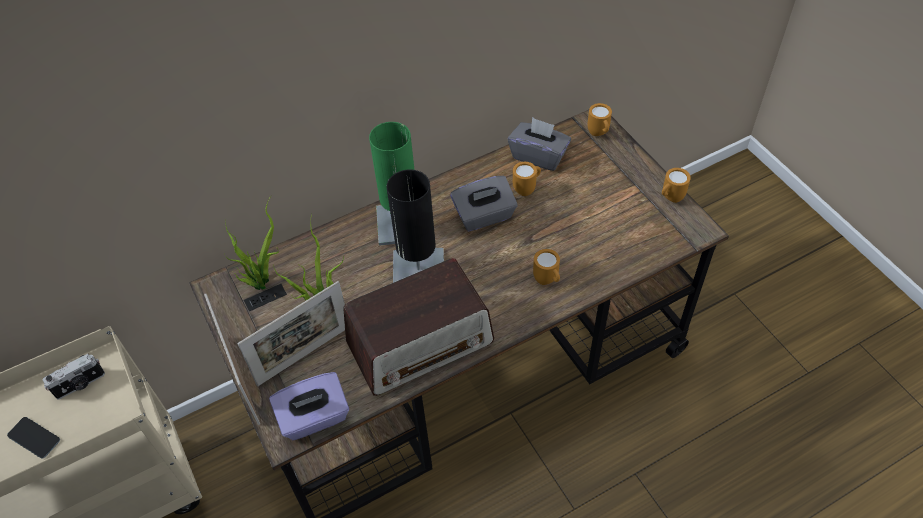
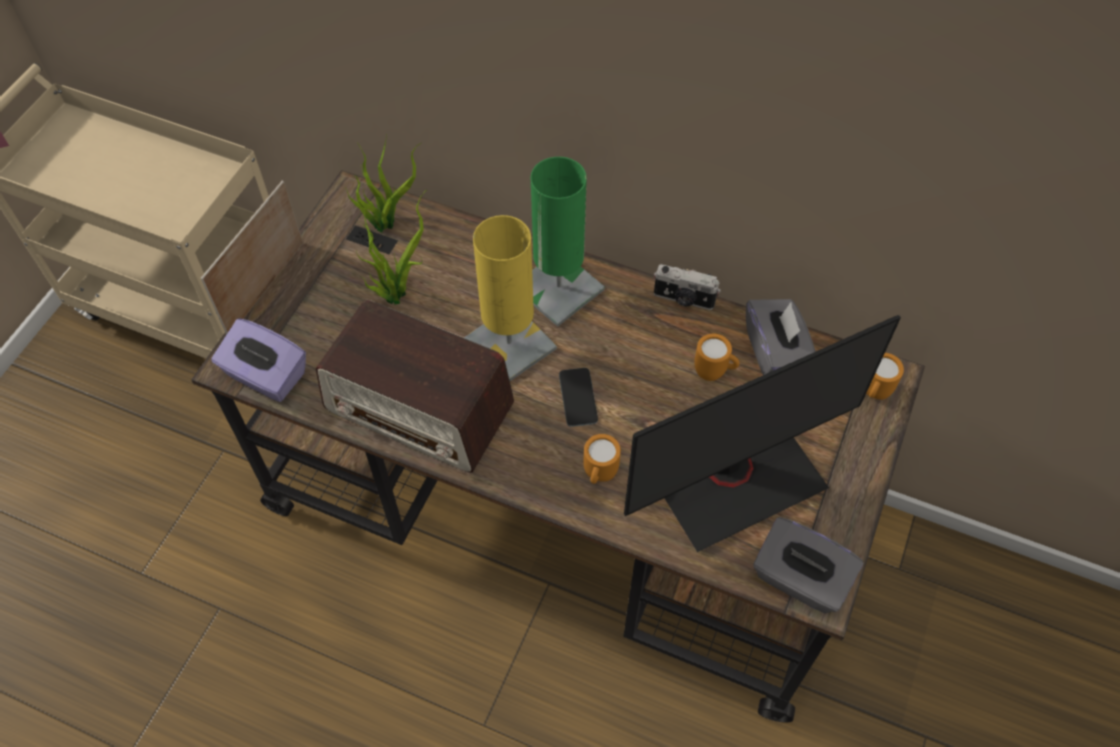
camera: 50 degrees right, 5 degrees up
phone [7,417,60,458] -> phone moved to [559,368,598,427]
camera [42,354,105,400] -> camera moved to [654,264,721,310]
picture frame [238,281,345,386] -> none
black table lamp [386,169,444,283] -> yellow table lamp [464,215,557,381]
grey tissue box [450,176,518,231] -> grey tissue box moved to [753,517,863,614]
orange mug [662,168,691,203] -> none
none -> monitor [624,315,901,552]

